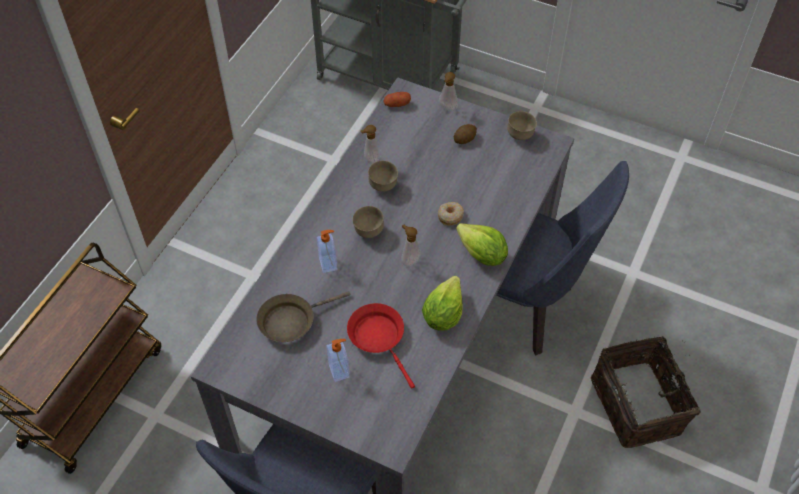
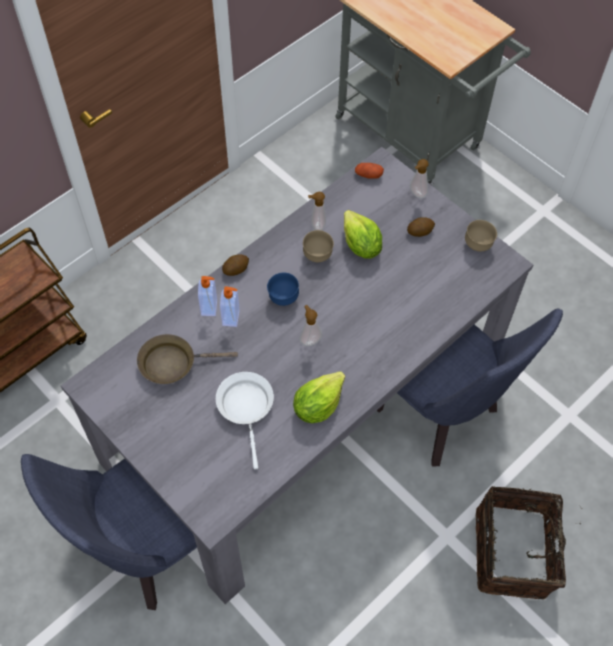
camera: 20 degrees right, 5 degrees up
soap dispenser [326,339,350,382] -> soap dispenser moved to [198,276,217,316]
red frying pan [347,303,415,388] -> white frying pan [216,372,274,469]
brown bowl [353,206,384,238] -> blue bowl [267,272,299,306]
donut [438,202,464,226] -> none
lettuce [456,223,508,266] -> lettuce moved to [344,210,382,259]
none -> potato [222,254,249,276]

